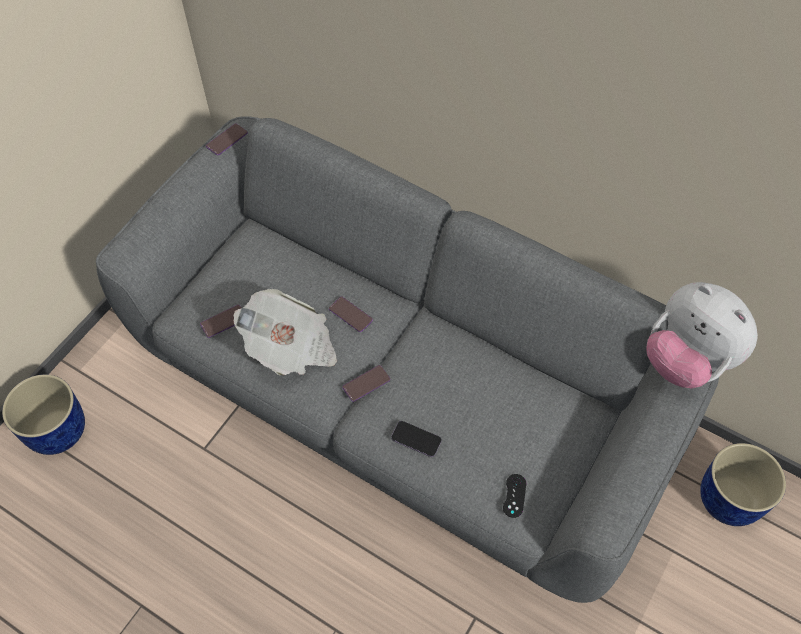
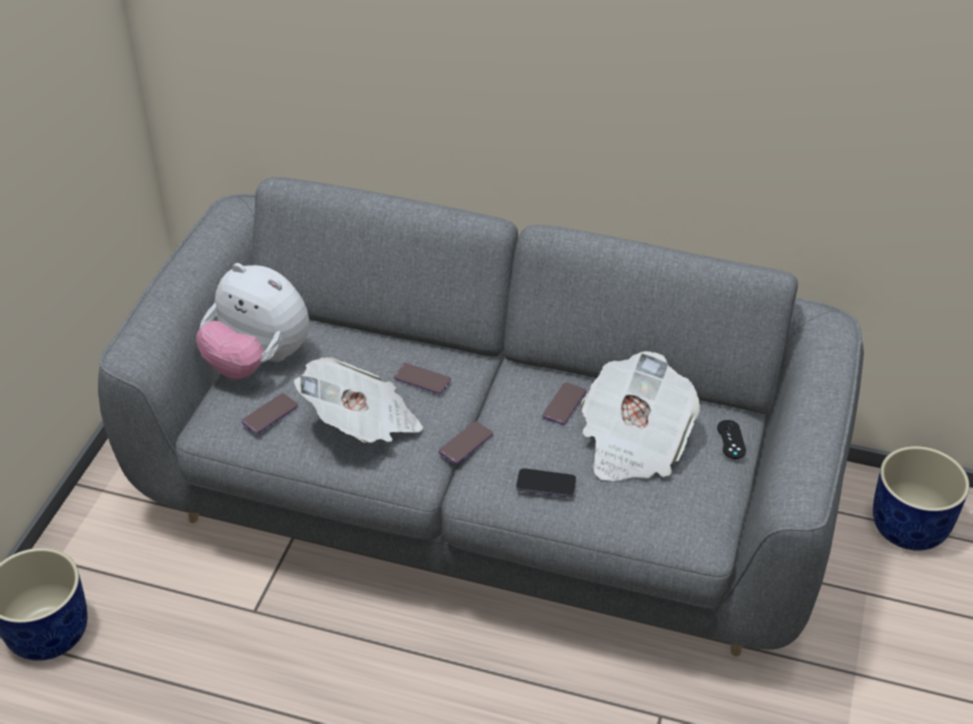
camera: 15 degrees left, 15 degrees down
phone [206,123,248,155] -> phone moved to [542,382,586,425]
black game controller [503,474,526,518] -> black game controller moved to [717,420,746,459]
plush toy [646,282,758,389] -> plush toy moved to [196,263,309,379]
none -> newspaper [581,351,700,481]

